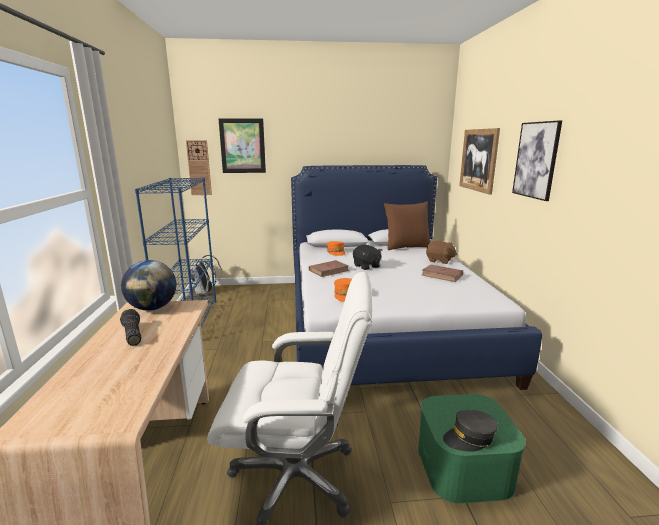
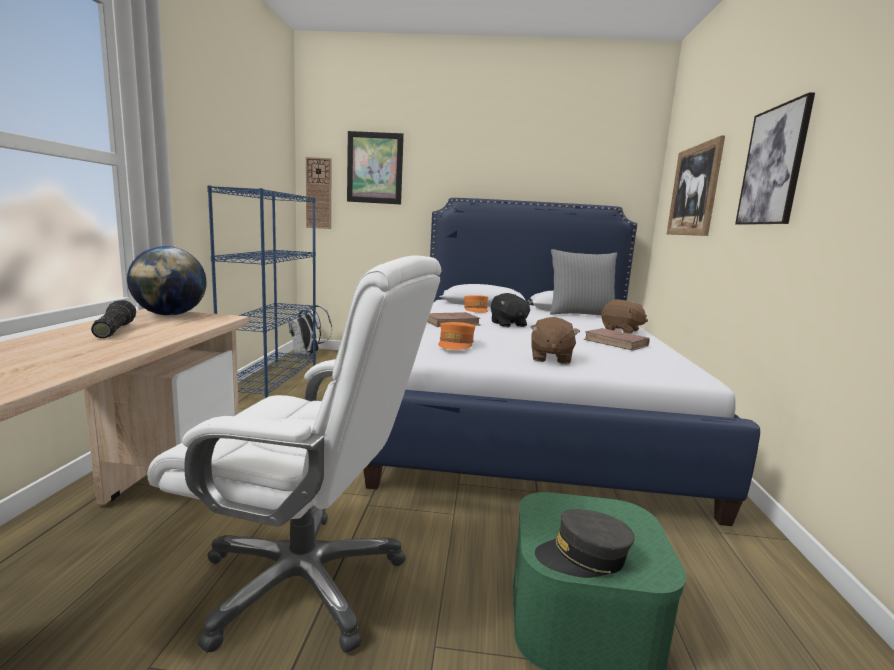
camera: 10 degrees right, 5 degrees down
brown pillow [384,201,431,250] -> grey pillow [550,249,617,315]
none -> brown plush toy [530,317,580,364]

